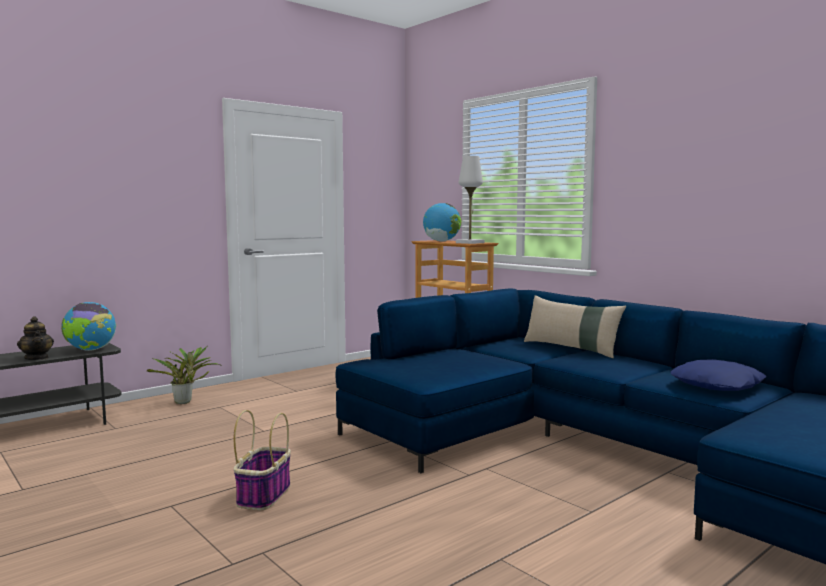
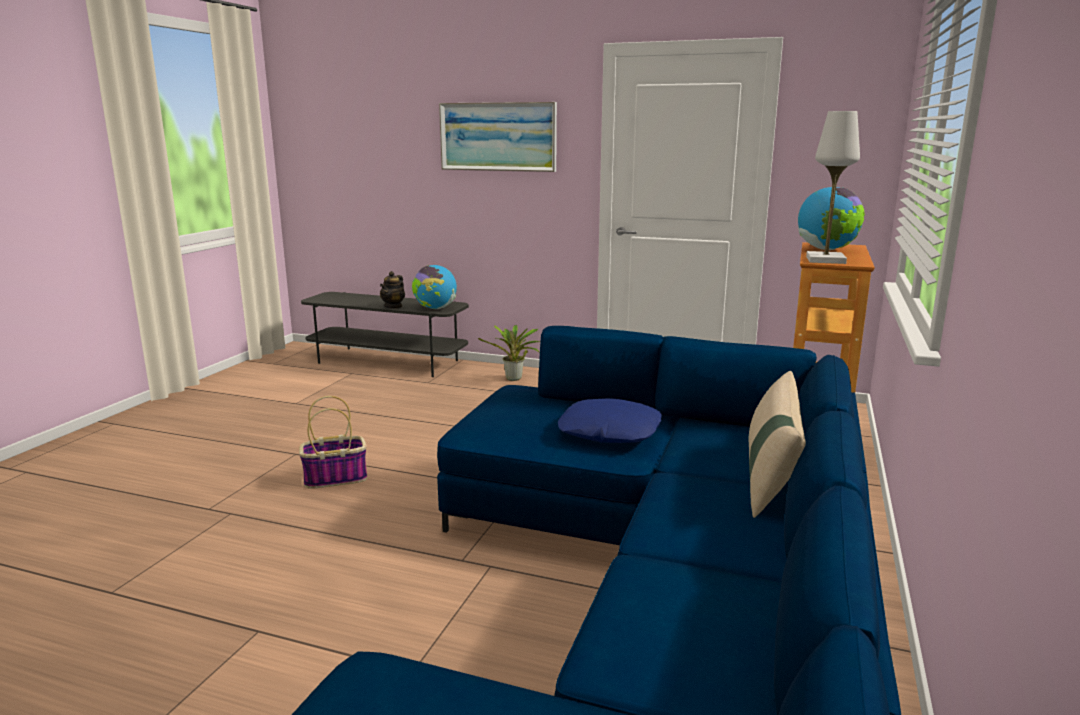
camera: 60 degrees right, 10 degrees up
blue pillow [671,359,766,391] -> blue pillow moved to [558,398,662,443]
none -> picture [439,102,557,172]

